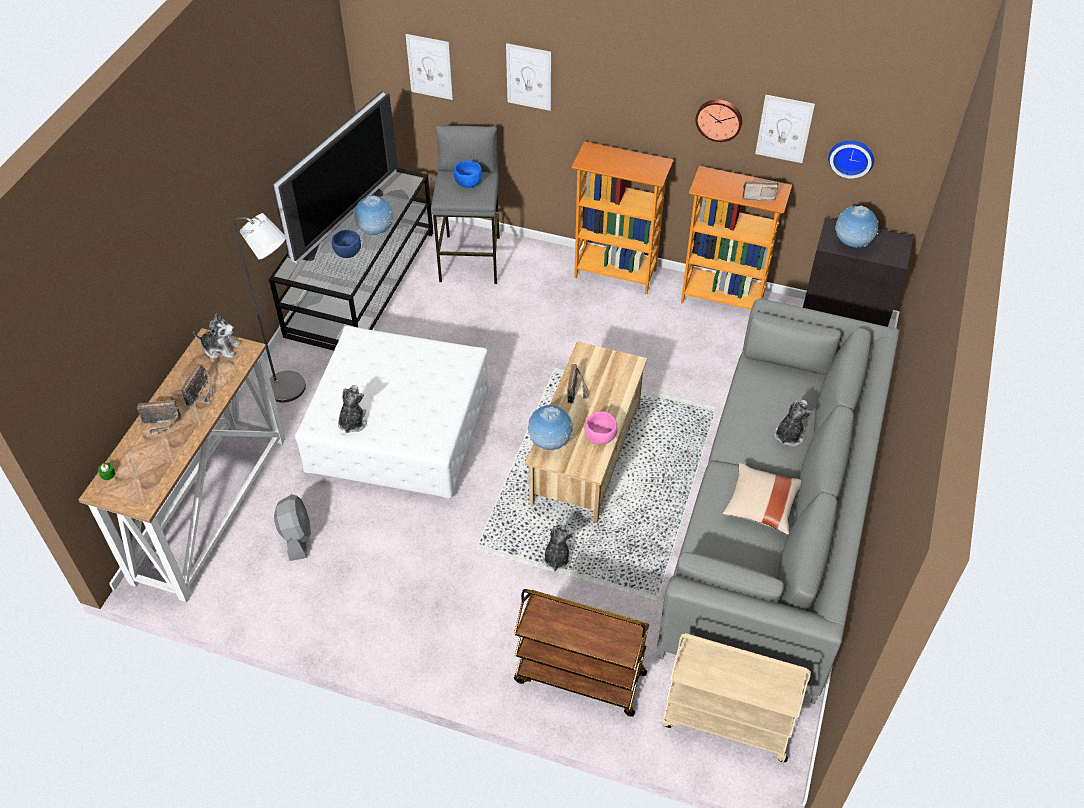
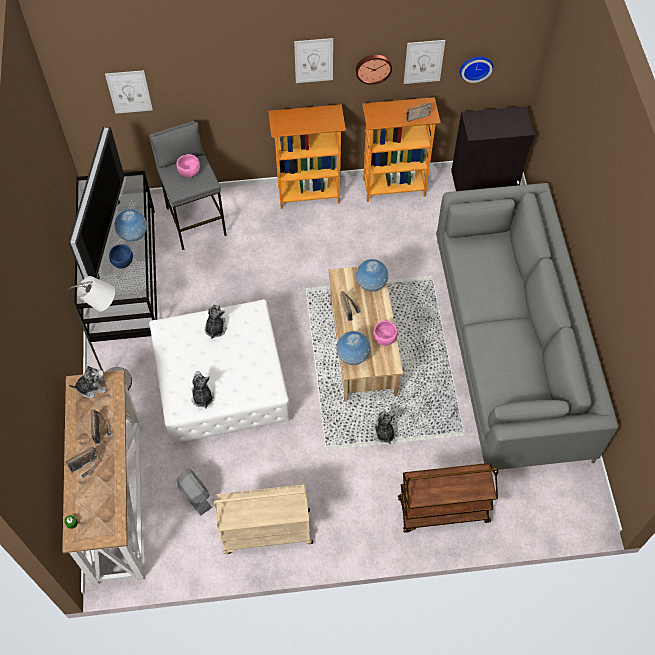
camera: 25 degrees left, 10 degrees up
blue bowl [454,160,482,188] -> pink bowl [176,154,200,177]
picture [506,43,551,111] -> picture moved to [294,38,333,83]
beige cart [661,633,811,762] -> beige cart moved to [214,485,313,554]
beige pillow [723,463,801,535] -> none
plush toy [774,400,812,446] -> plush toy moved to [204,302,226,339]
globe [835,206,879,248] -> globe moved to [356,259,389,292]

